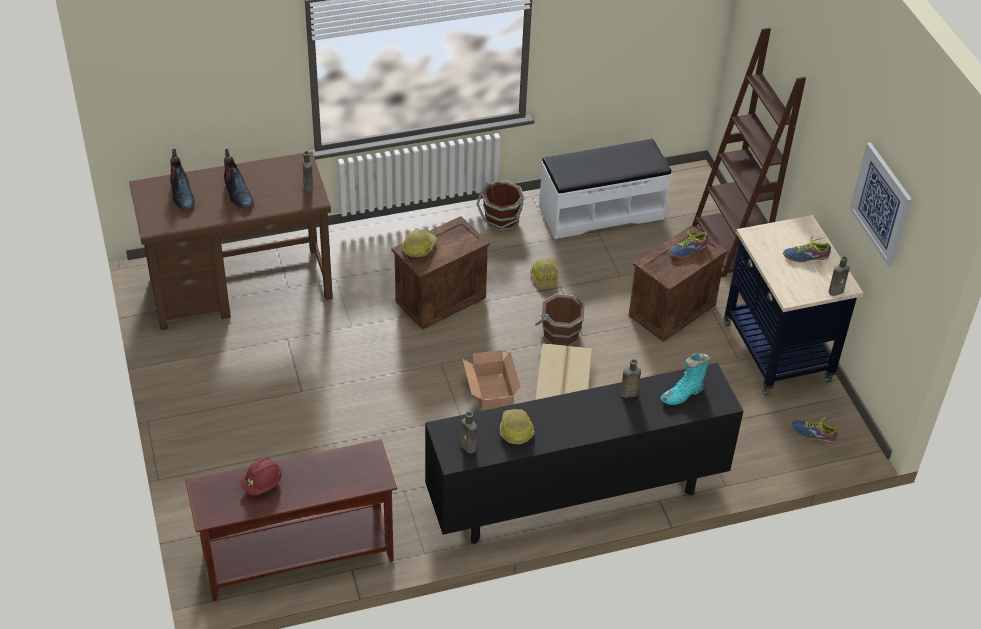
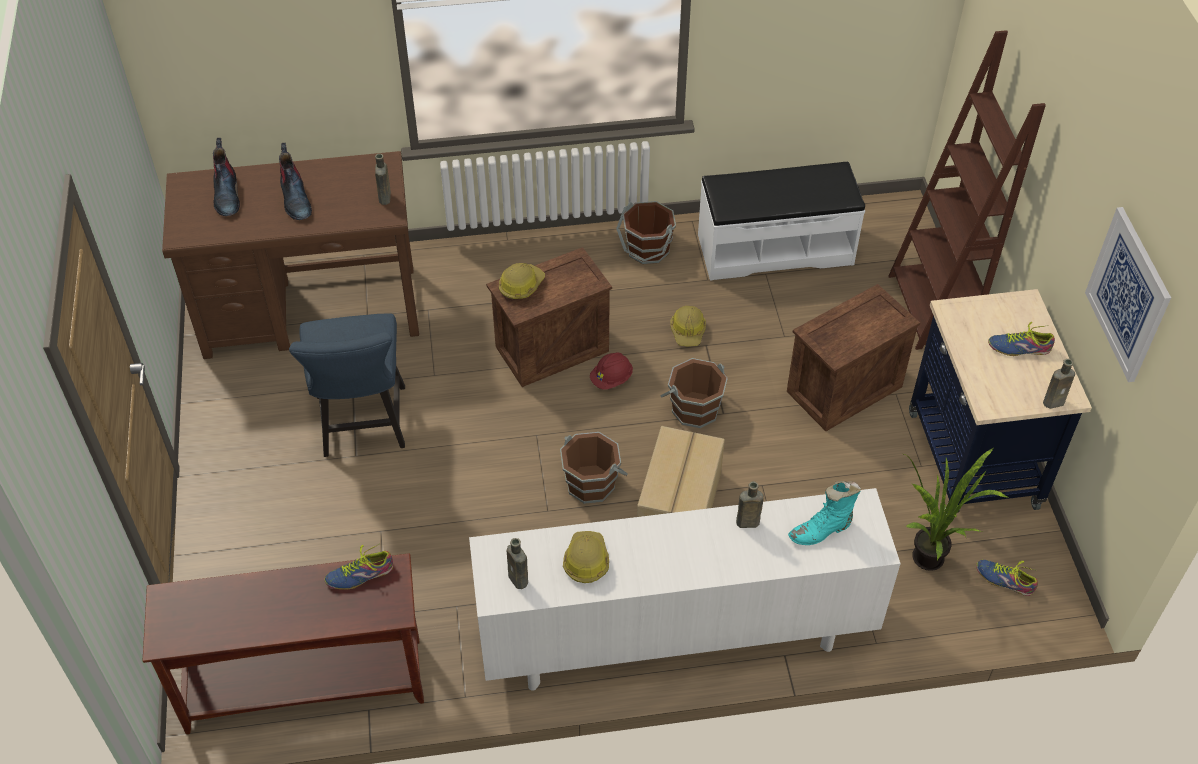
camera: 10 degrees right, 5 degrees up
red hard hat [241,458,282,495] -> red hard hat moved to [590,353,633,390]
black cabinet [425,363,743,544] -> white cabinet [469,488,901,691]
cardboard box [463,350,521,411] -> brown bucket [560,432,628,504]
shoe [668,229,708,258] -> shoe moved to [325,543,393,590]
none -> blue chair [289,313,405,457]
none -> potted plant [904,448,1008,571]

